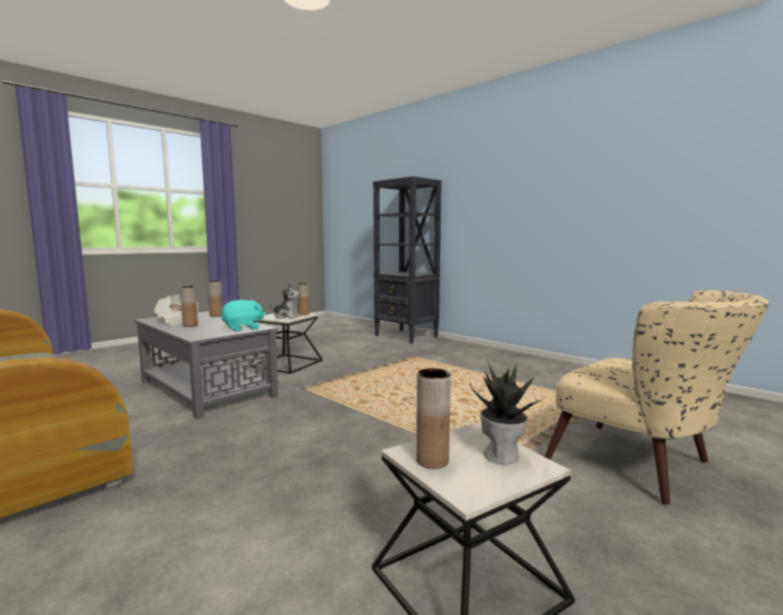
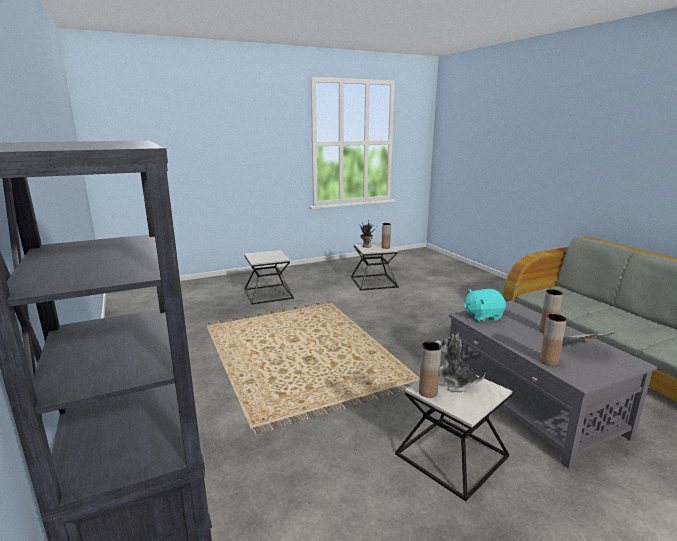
camera: 160 degrees left, 10 degrees up
beige armchair [545,290,770,505] -> side table [244,250,294,304]

